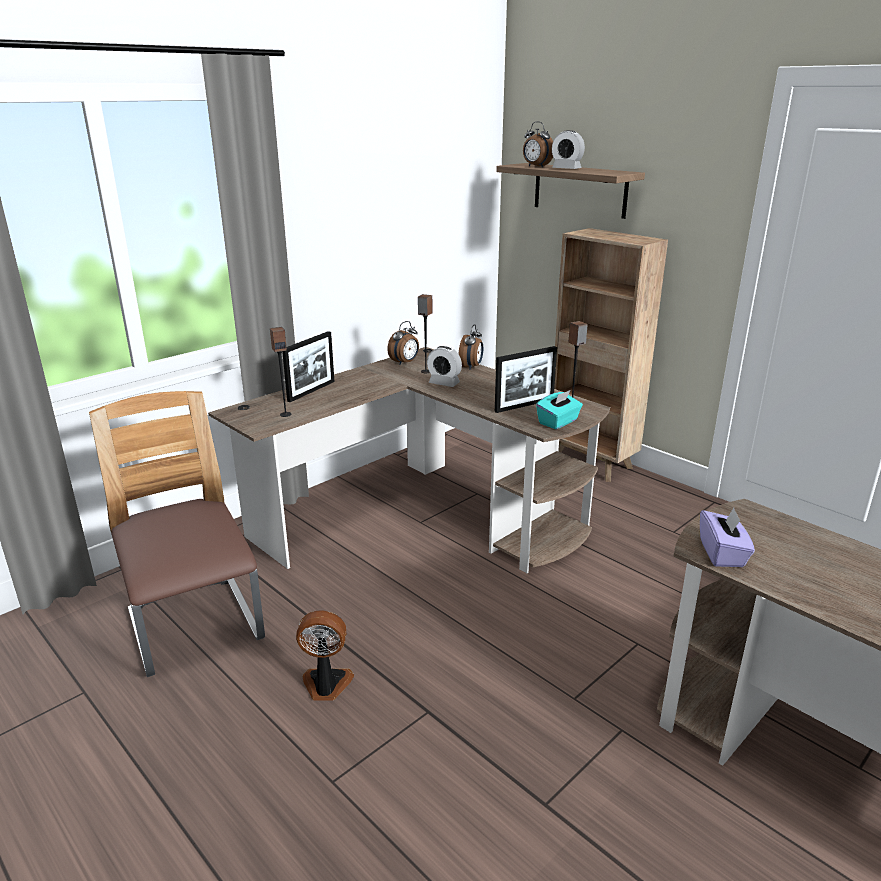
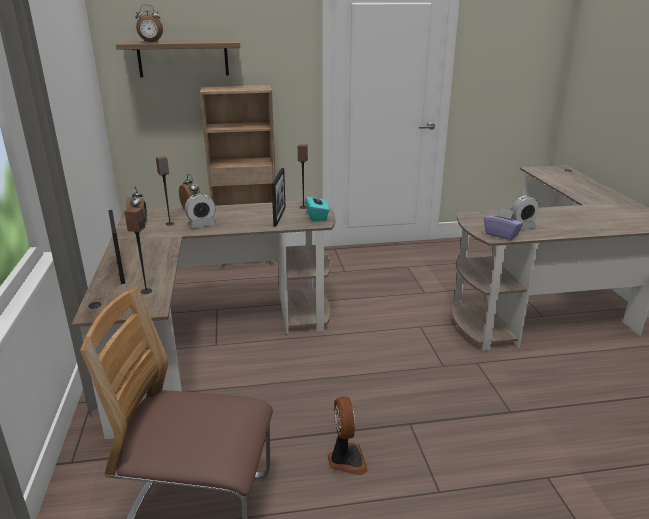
camera: 55 degrees left, 0 degrees up
fan [296,610,354,700] -> fan turned 135 degrees clockwise [328,396,368,475]
alarm clock [552,130,585,169] -> alarm clock moved to [511,196,540,230]

